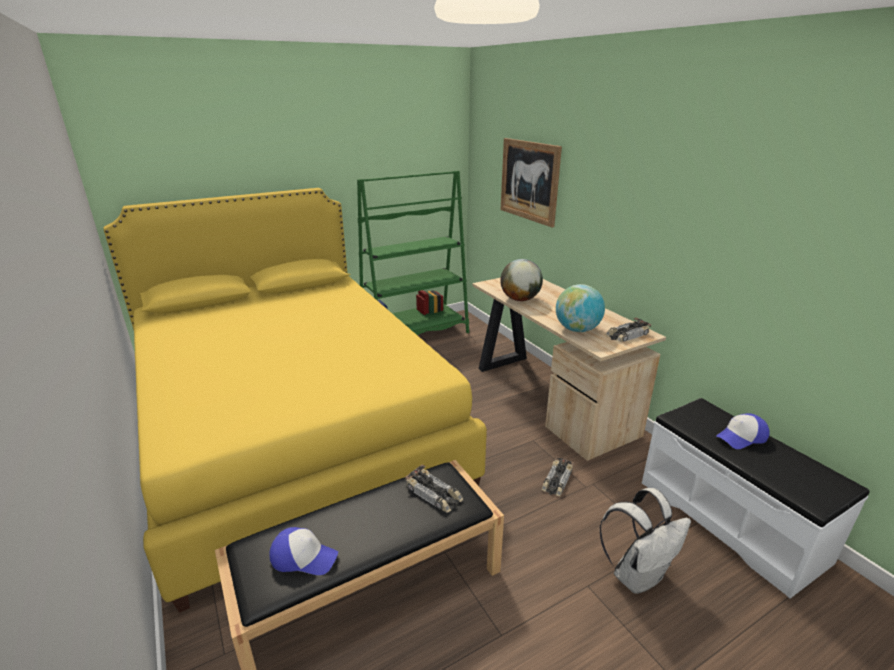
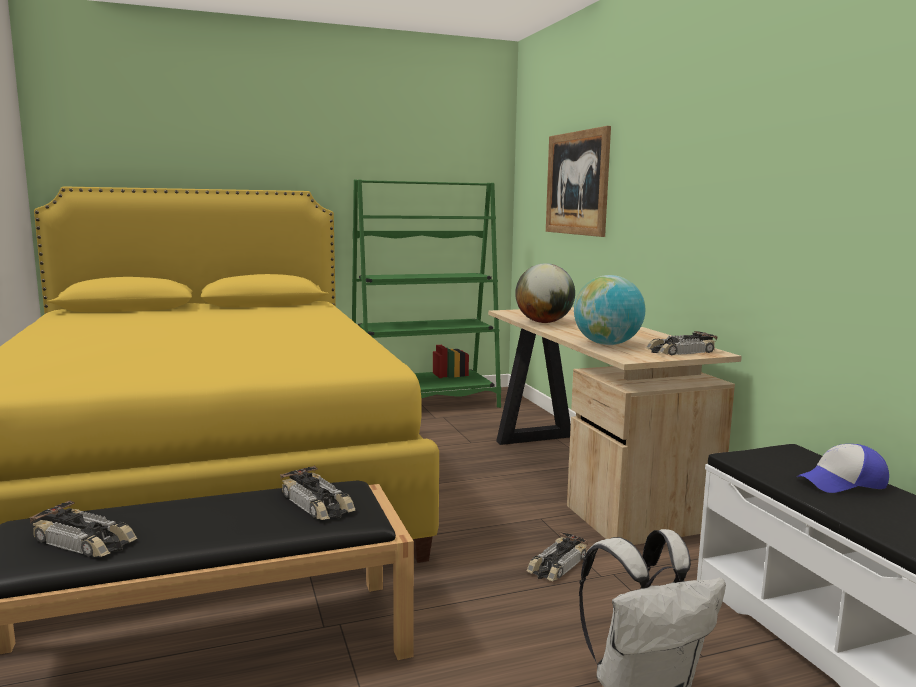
camera: 10 degrees right, 15 degrees down
cap [269,527,338,575] -> toy car [29,500,137,557]

